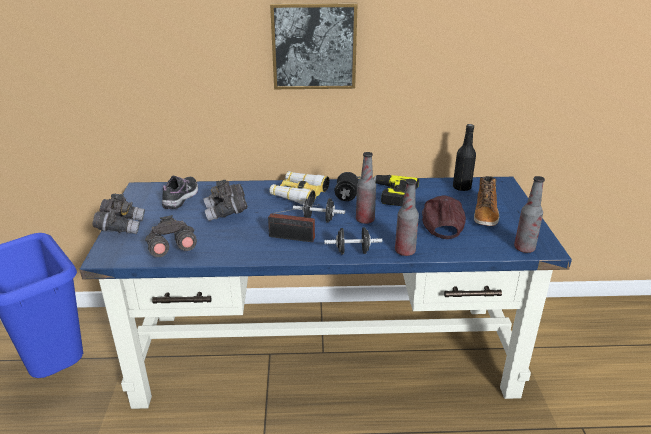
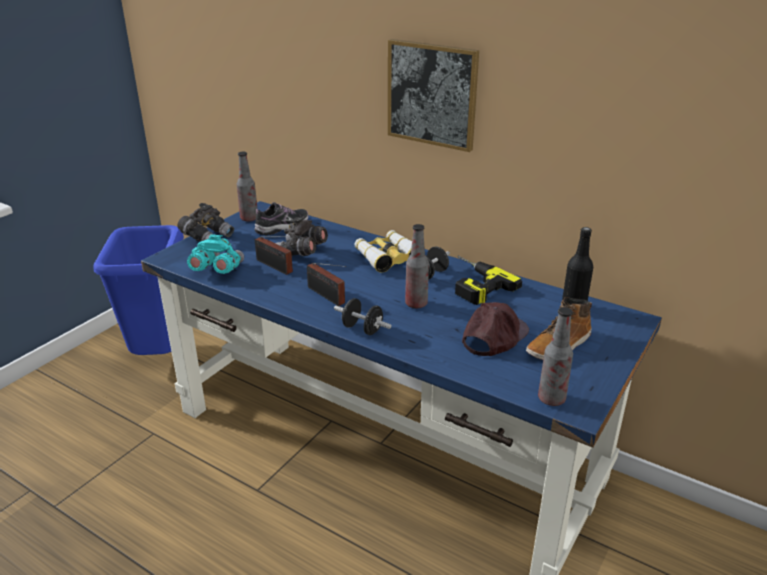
camera: 35 degrees right, 0 degrees up
grey binoculars [145,215,197,257] -> turquoise binoculars [187,234,244,274]
black dumbbell [293,196,345,223] -> none
bottle [395,179,419,256] -> bottle moved to [237,152,258,222]
none -> radio [255,236,293,275]

